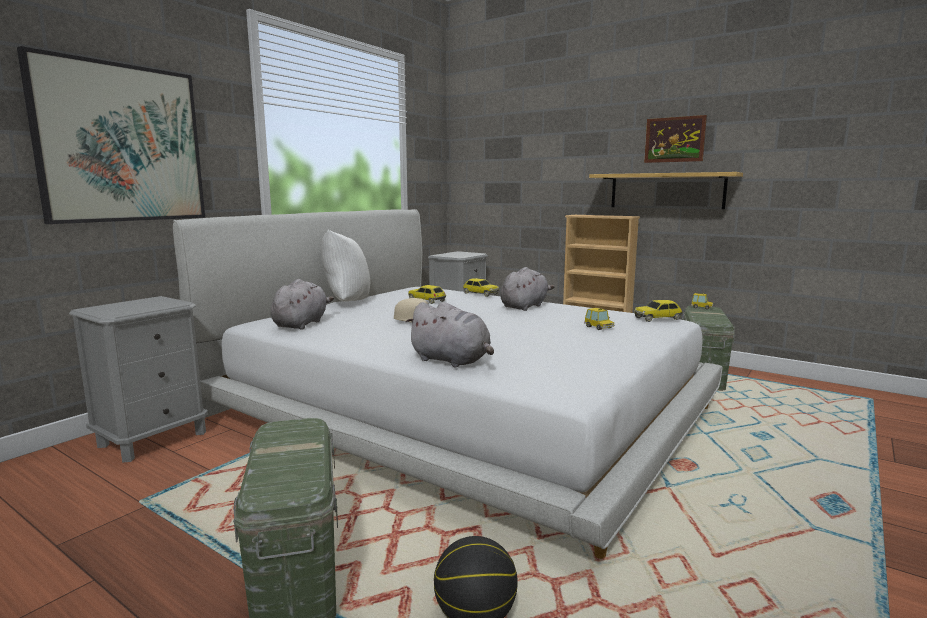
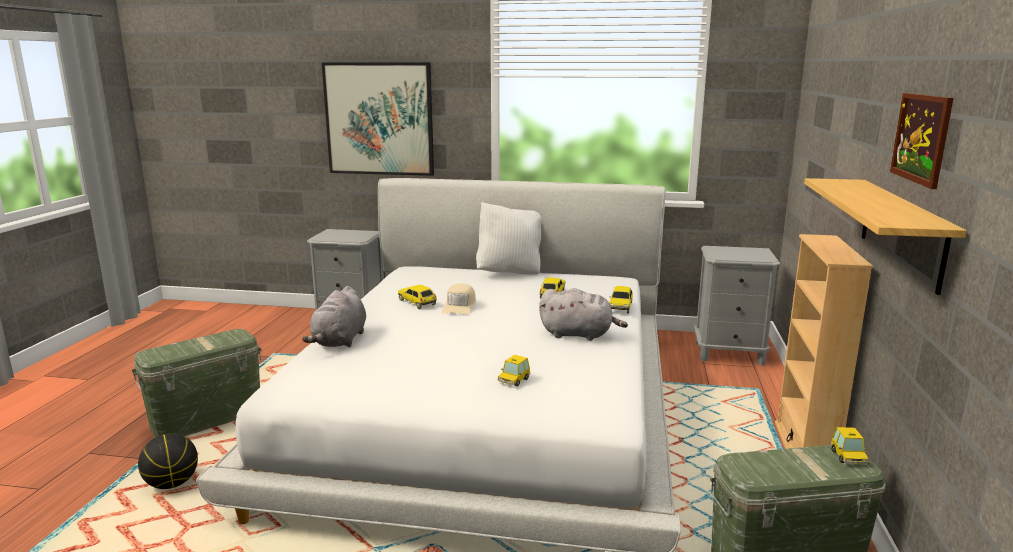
camera: 65 degrees right, 5 degrees up
grey plush toy [270,279,334,330] -> none
toy car [634,300,682,322] -> toy car moved to [398,285,437,309]

